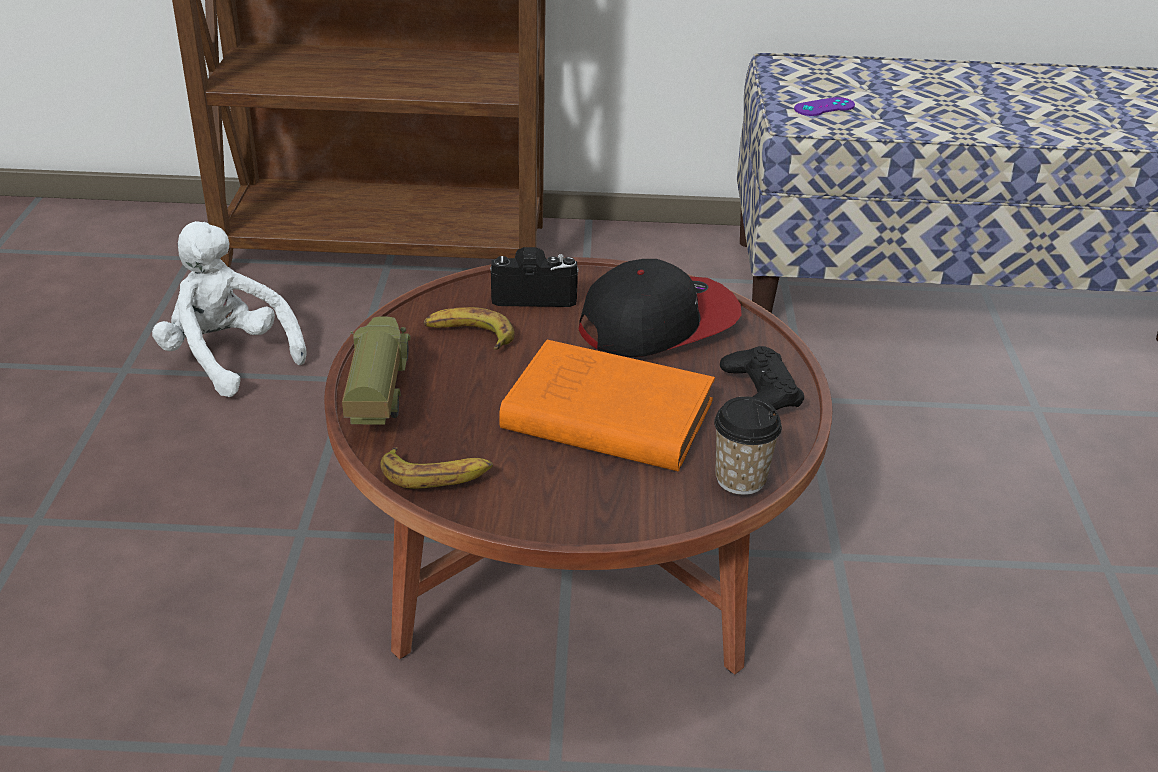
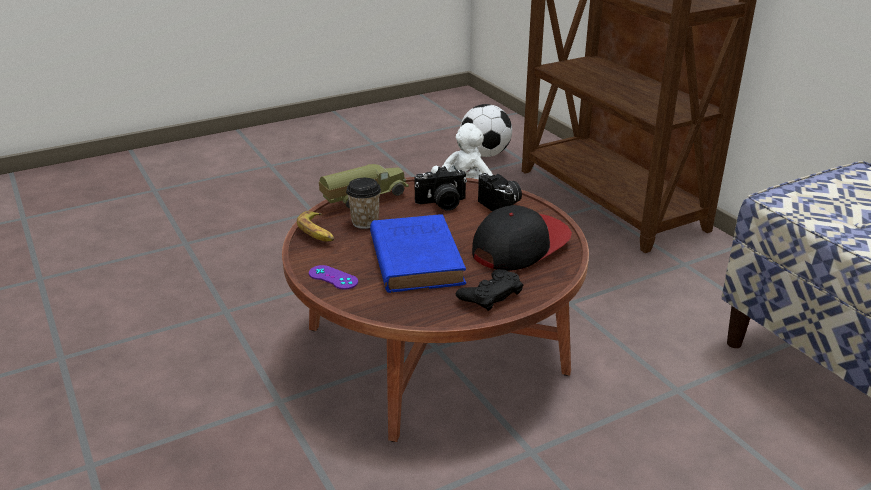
camera: 60 degrees right, 5 degrees down
banana [424,307,515,350] -> camera [414,166,467,211]
orange book [499,340,715,472] -> blue book [370,214,466,293]
cap [579,259,741,357] -> cap turned 75 degrees counterclockwise [472,205,572,271]
cup [714,396,782,495] -> cup moved to [346,178,381,229]
purple game controller [794,97,855,116] -> purple game controller moved to [309,265,358,290]
none -> football [460,104,512,157]

